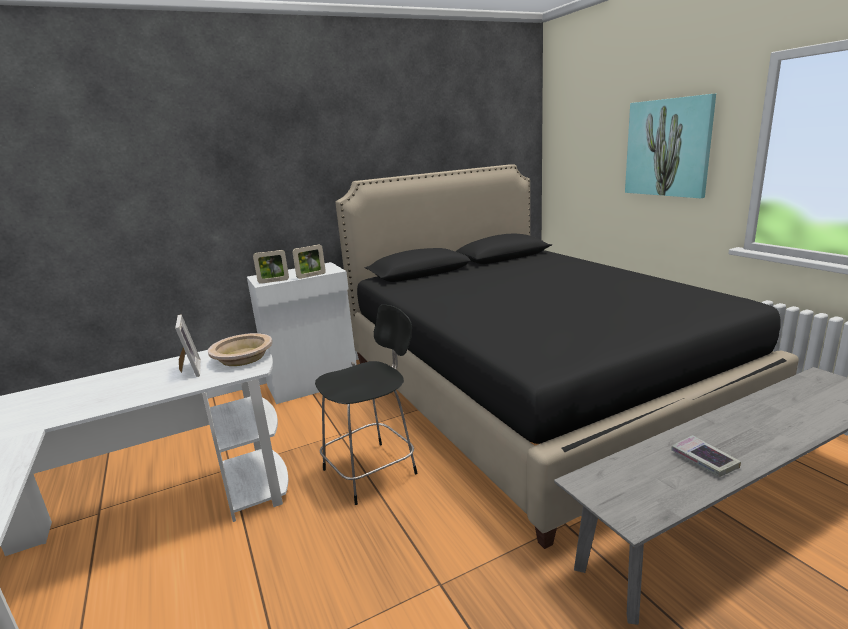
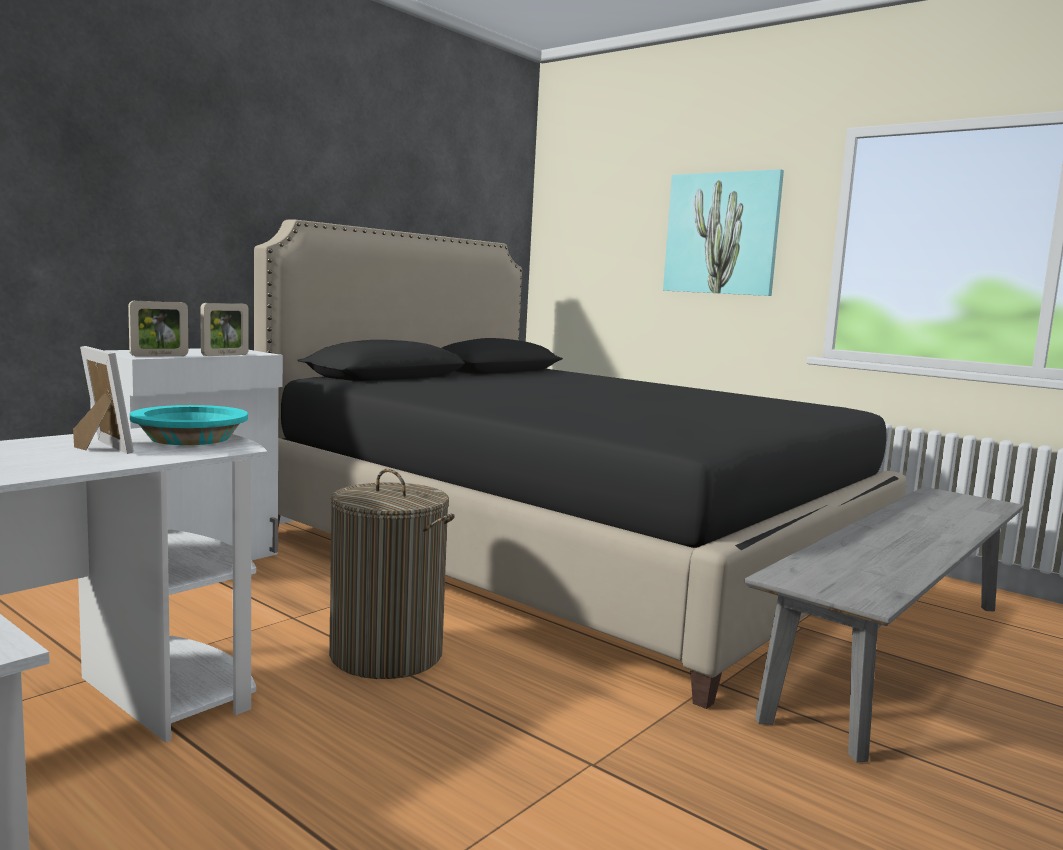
camera: 25 degrees left, 10 degrees down
beige bowl [208,333,272,366] -> turquoise bowl [130,405,248,445]
black stool [315,305,418,505] -> laundry basket [329,469,455,679]
book [671,435,741,477] -> none

